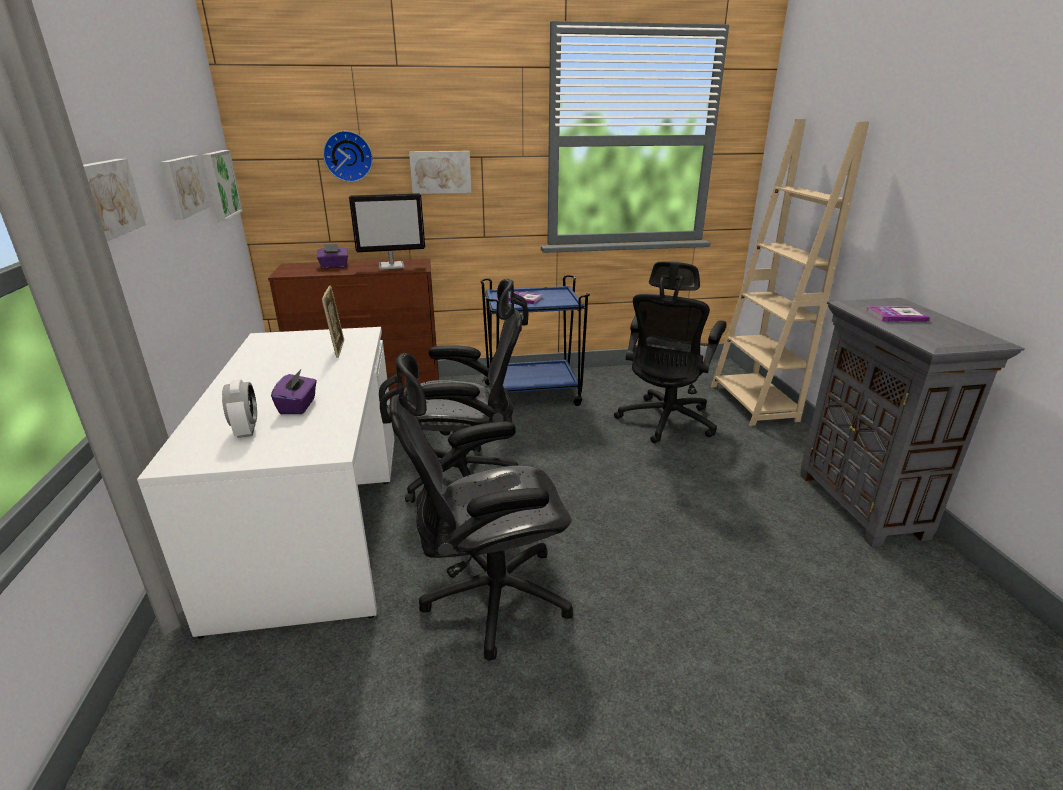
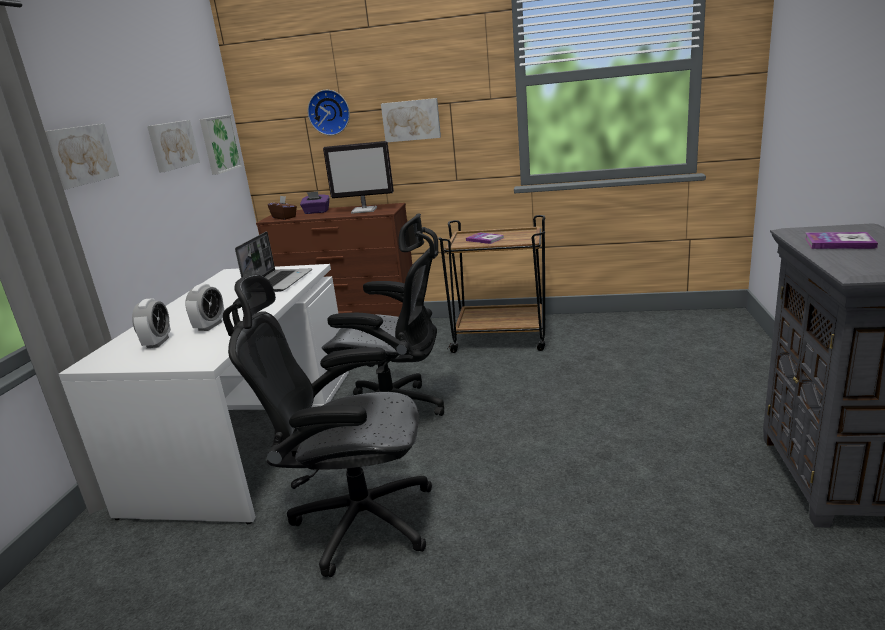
camera: 20 degrees right, 5 degrees down
purple tissue box [271,370,317,414] -> alarm clock [185,284,224,331]
picture frame [322,285,344,358] -> laptop [235,232,312,292]
blue cart [481,275,590,406] -> brown cart [438,215,545,353]
office chair [614,261,727,443] -> none
beige bookcase [711,119,869,426] -> none
none -> brown tissue box [268,196,297,220]

